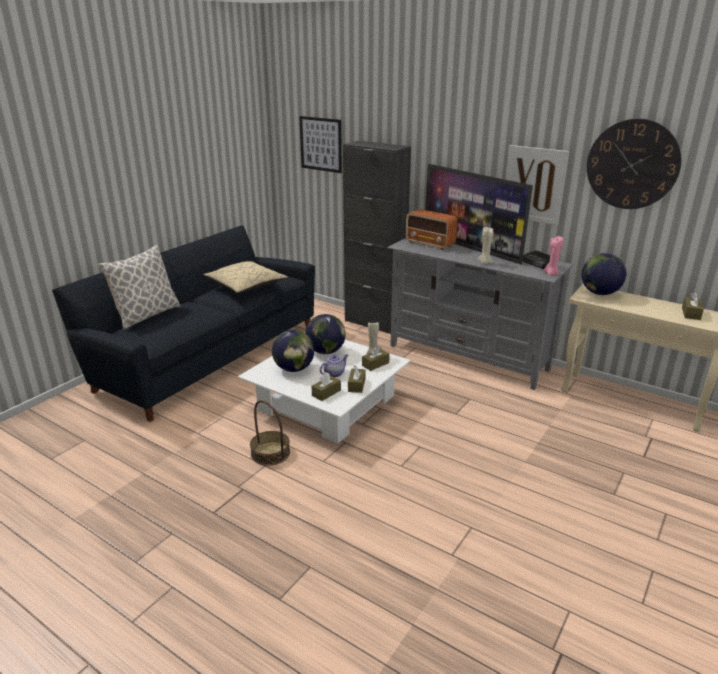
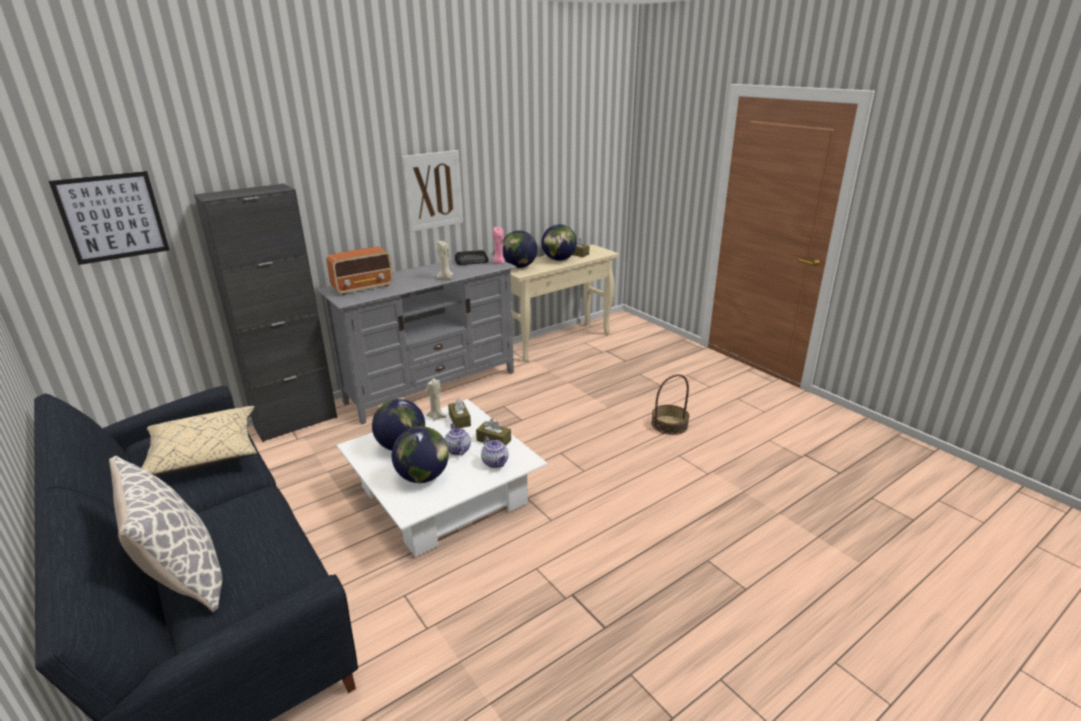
camera: 70 degrees left, 0 degrees up
basket [250,400,290,466] -> basket moved to [651,374,689,435]
brown tissue box [311,372,341,401] -> teapot [481,437,509,468]
television [425,164,533,265] -> none
wall clock [587,119,681,209] -> none
none -> globe [541,224,577,261]

